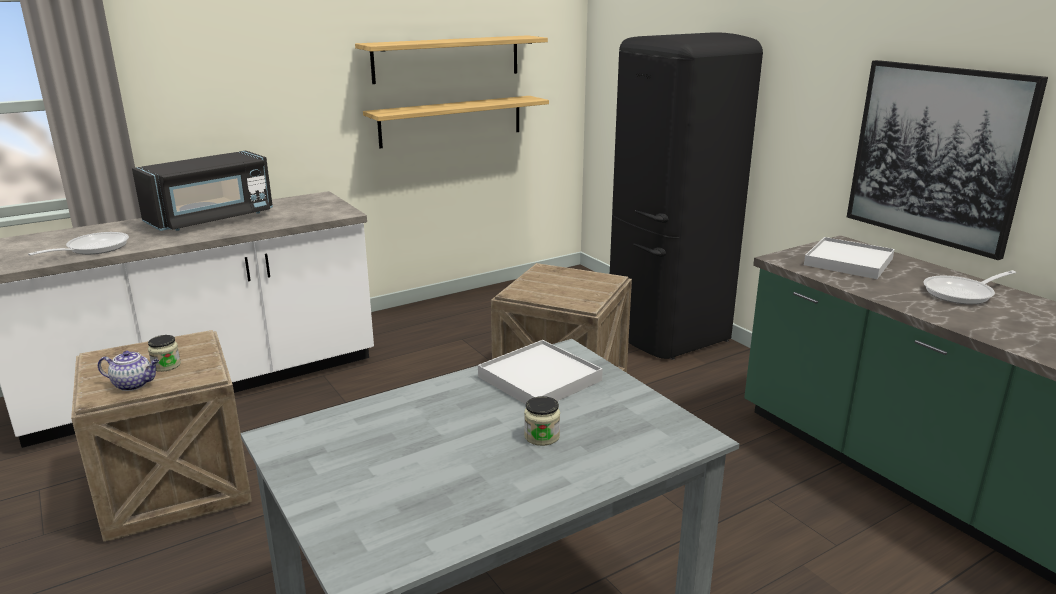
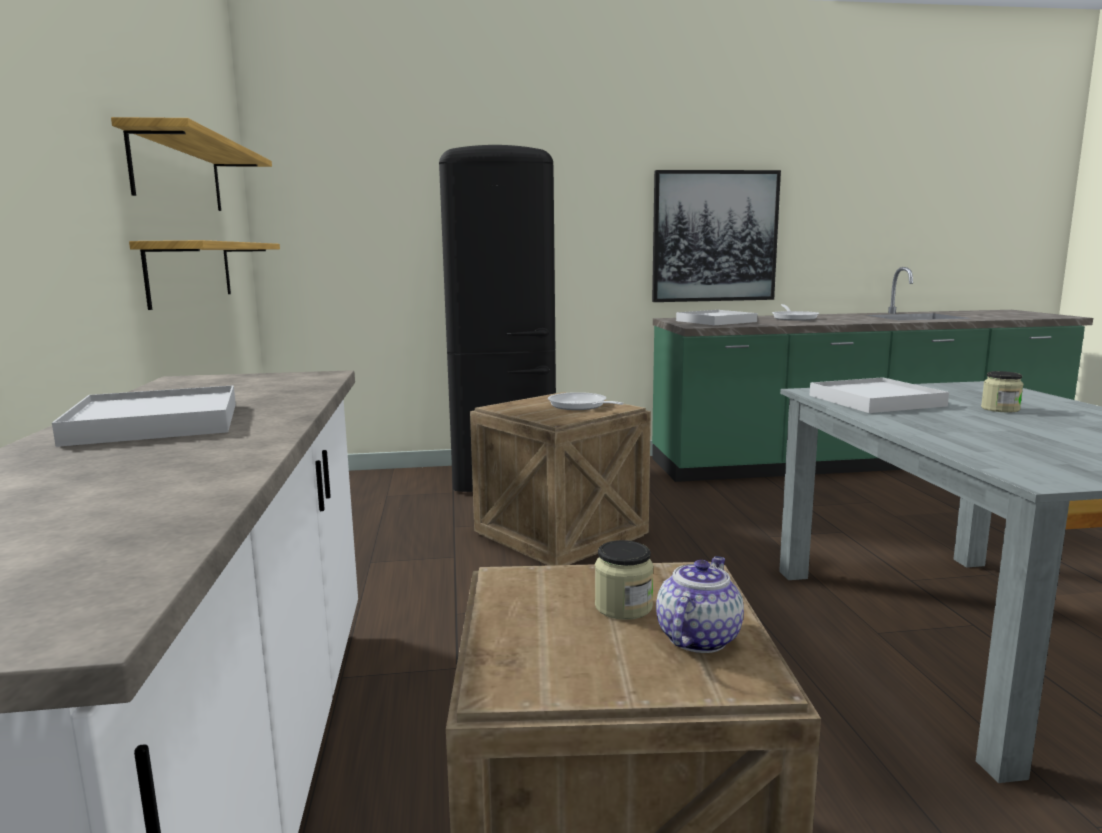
camera: 65 degrees left, 10 degrees down
frying pan [28,232,129,256] -> frying pan moved to [548,392,624,410]
black microwave [132,150,273,231] -> white tray [52,385,236,447]

